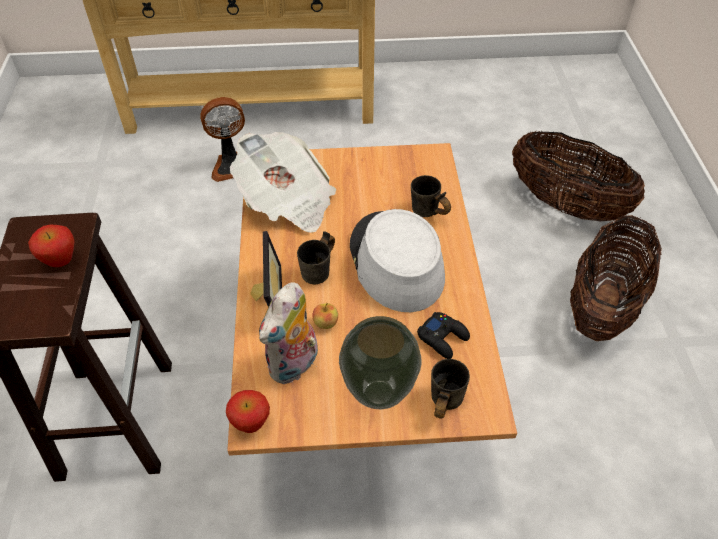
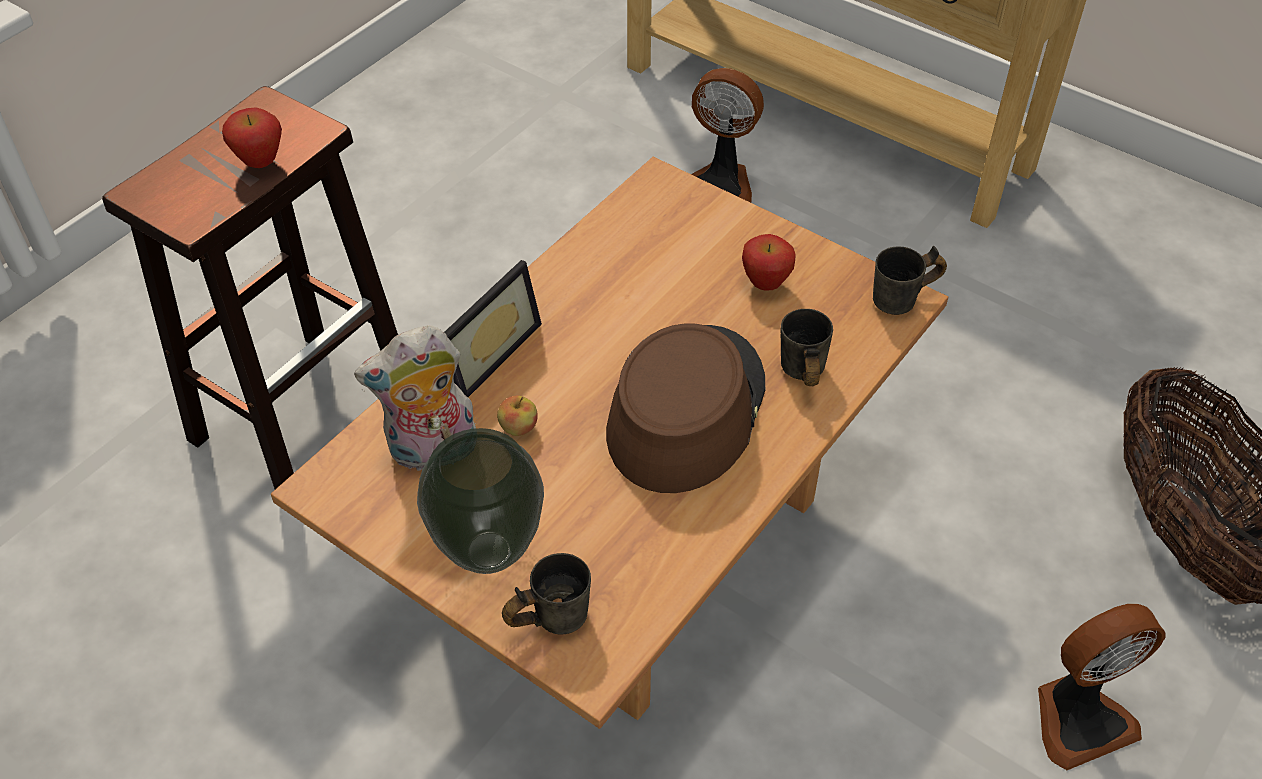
camera: 40 degrees right, 0 degrees up
apple [226,390,270,433] -> apple moved to [742,234,796,291]
newspaper [230,132,336,233] -> none
grey mug [297,231,335,284] -> grey mug moved to [873,246,947,315]
grey hat [350,209,445,312] -> brown hat [606,323,765,493]
black game controller [417,312,470,359] -> none
basket [570,215,662,341] -> fan [1038,604,1166,770]

